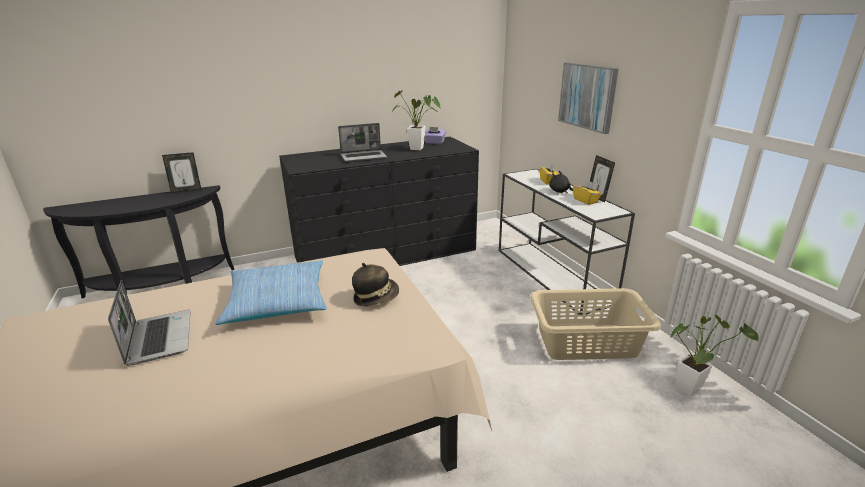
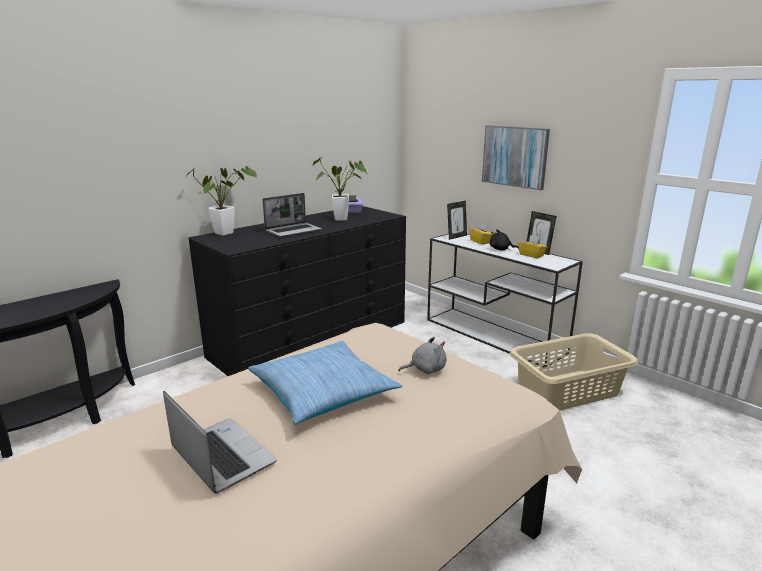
camera: 20 degrees left, 5 degrees down
picture frame [162,152,201,193] -> picture frame moved to [447,201,467,240]
hat [352,263,399,306] -> grey plush toy [399,336,446,374]
potted plant [671,315,759,396] -> potted plant moved to [186,166,257,236]

